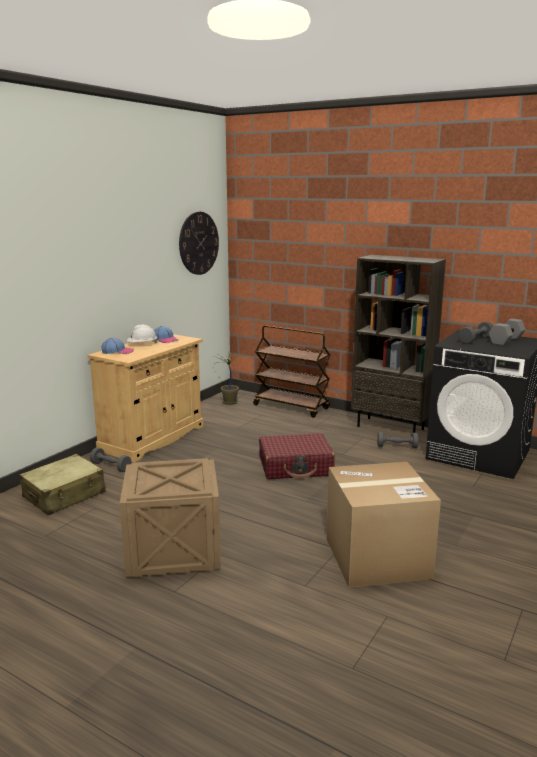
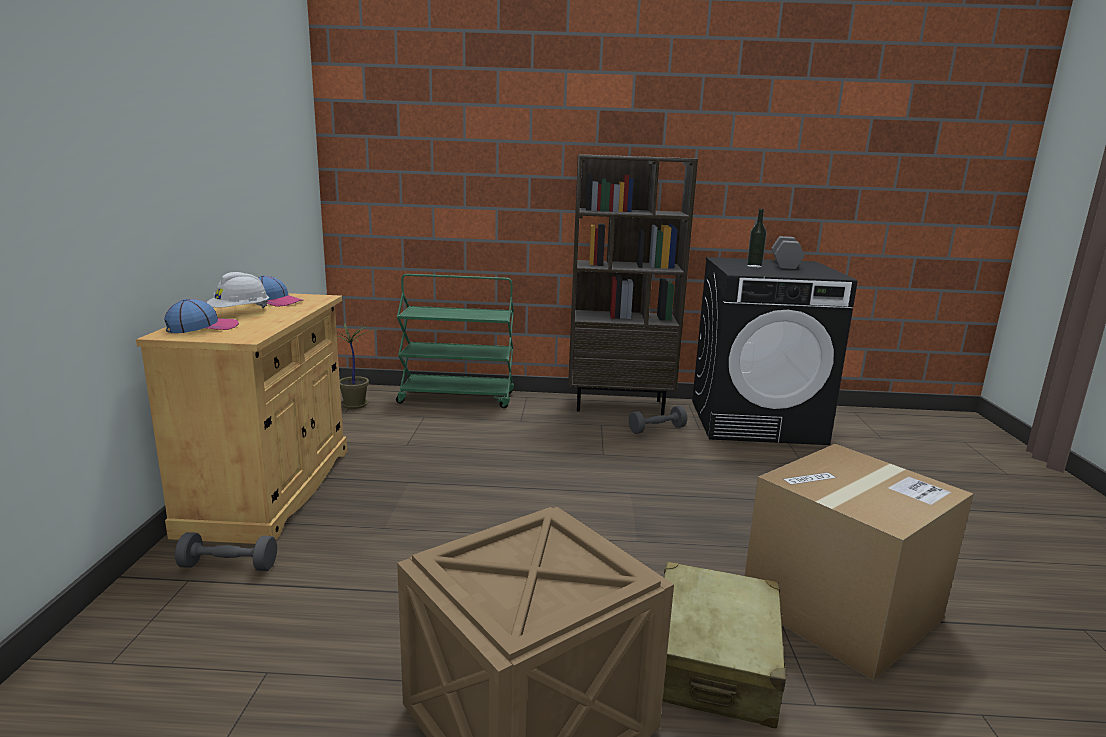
camera: 30 degrees left, 0 degrees up
beige suitcase [19,454,105,515] -> beige suitcase moved to [662,562,787,728]
wall clock [179,212,219,275] -> none
brown cart [253,326,330,418] -> green cart [396,274,514,408]
red suitcase [259,433,335,479] -> none
grey dumbbell [459,321,493,344] -> bottle [747,209,767,267]

